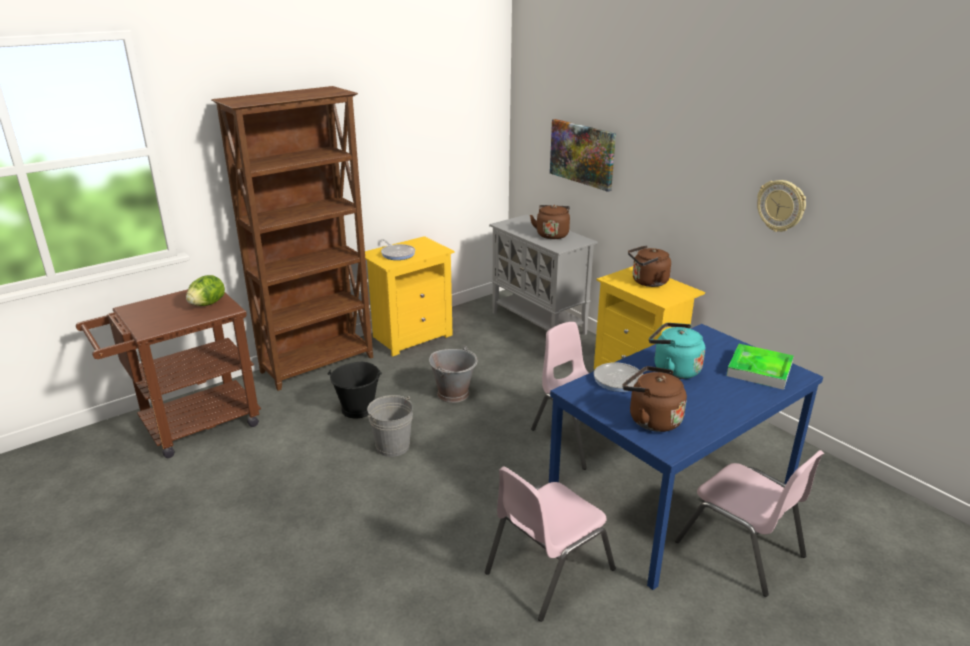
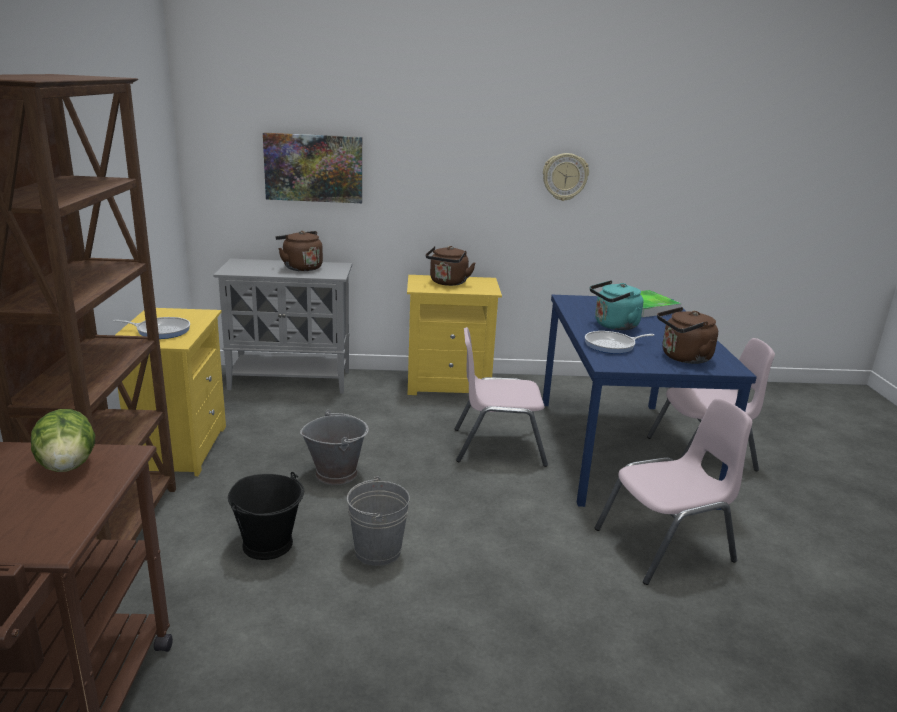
camera: 55 degrees left, 5 degrees down
pink chair [485,467,616,622] -> pink chair turned 105 degrees counterclockwise [595,398,752,585]

